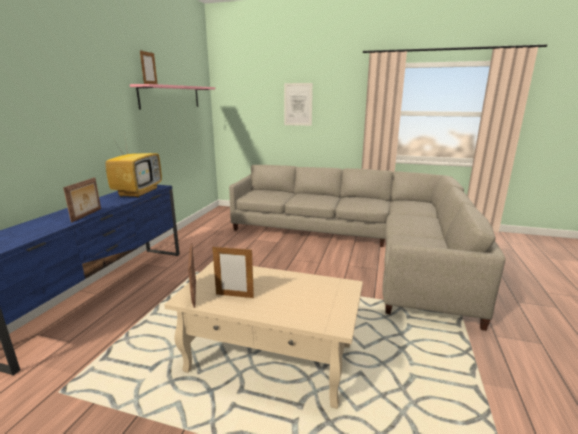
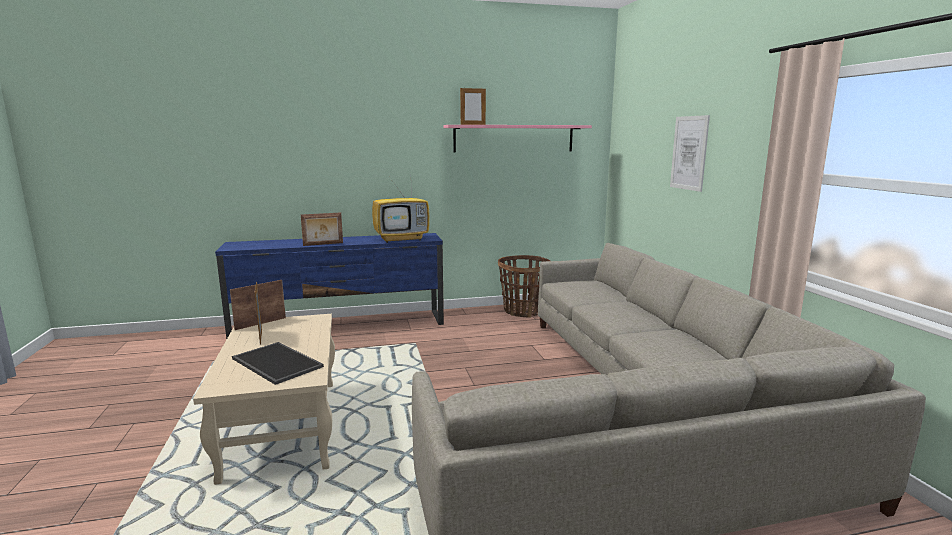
camera: 60 degrees right, 5 degrees down
none -> tray [232,342,324,385]
none -> basket [498,255,550,318]

